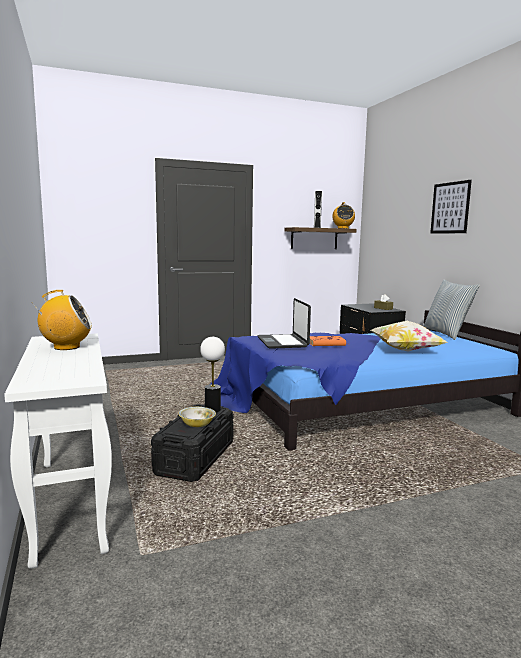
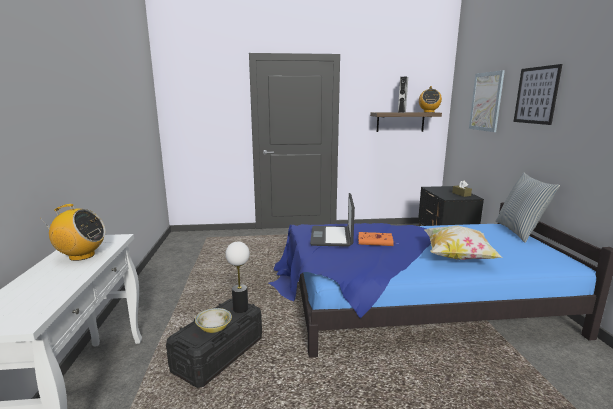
camera: 15 degrees right, 5 degrees up
none -> picture [469,70,505,132]

